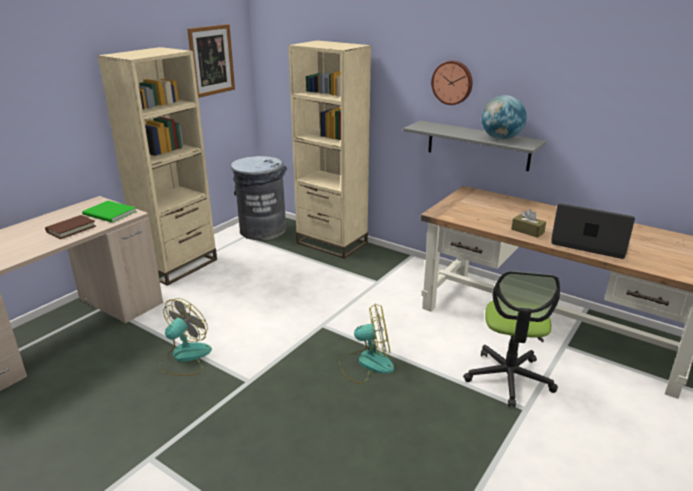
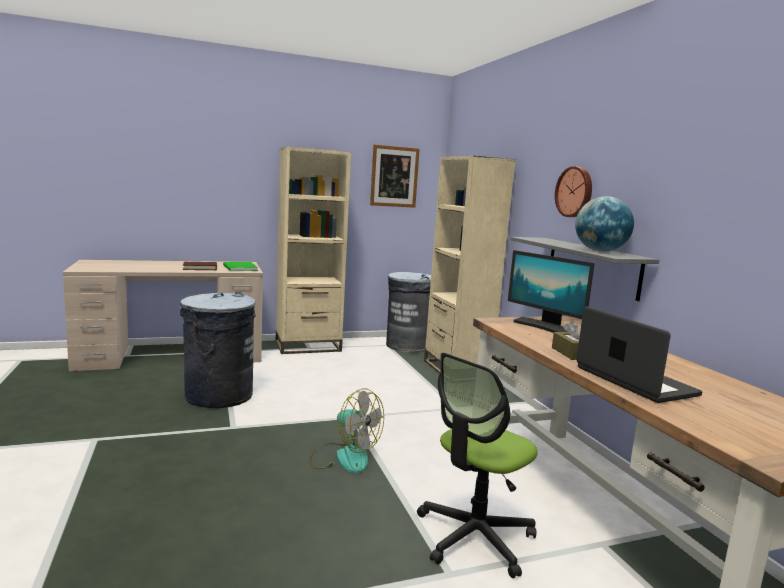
camera: 35 degrees right, 15 degrees down
fan [159,298,212,376] -> grey trash can [180,291,256,408]
none -> monitor [508,250,595,333]

